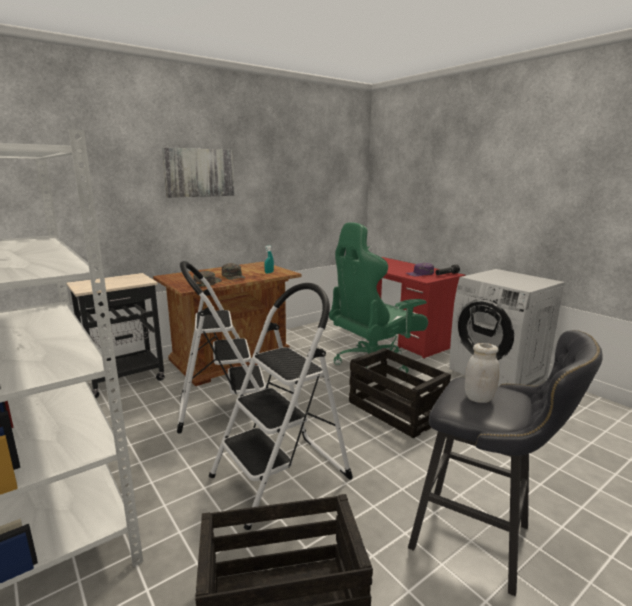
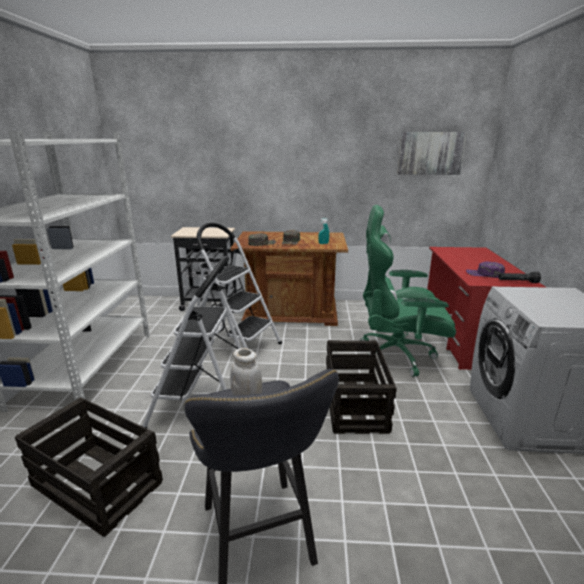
camera: 40 degrees right, 5 degrees up
picture [162,148,235,198] -> picture moved to [397,132,467,175]

